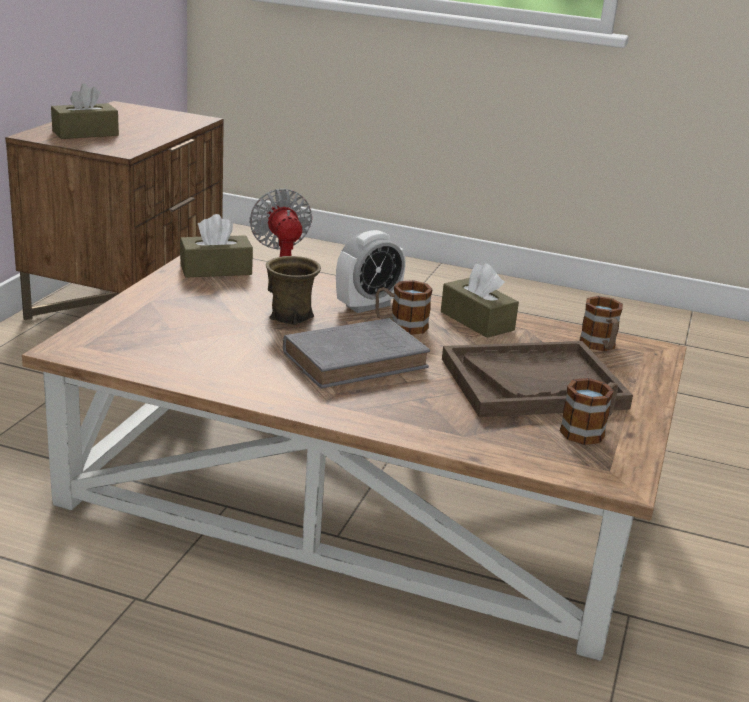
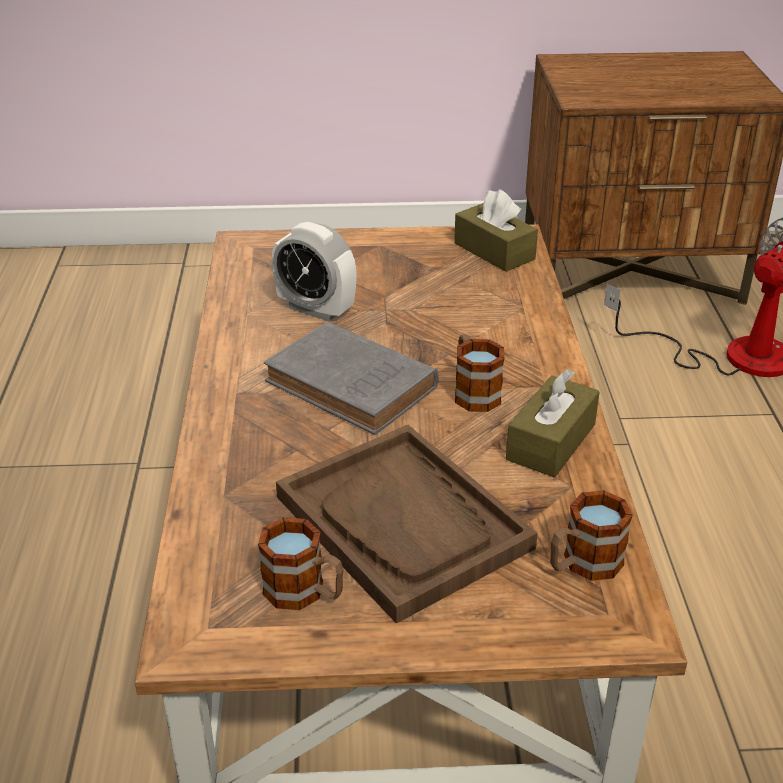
camera: 70 degrees right, 10 degrees up
brown tissue box [51,83,119,139] -> none
brown mug [266,256,321,325] -> none
alarm clock [336,230,405,313] -> alarm clock moved to [272,222,356,321]

